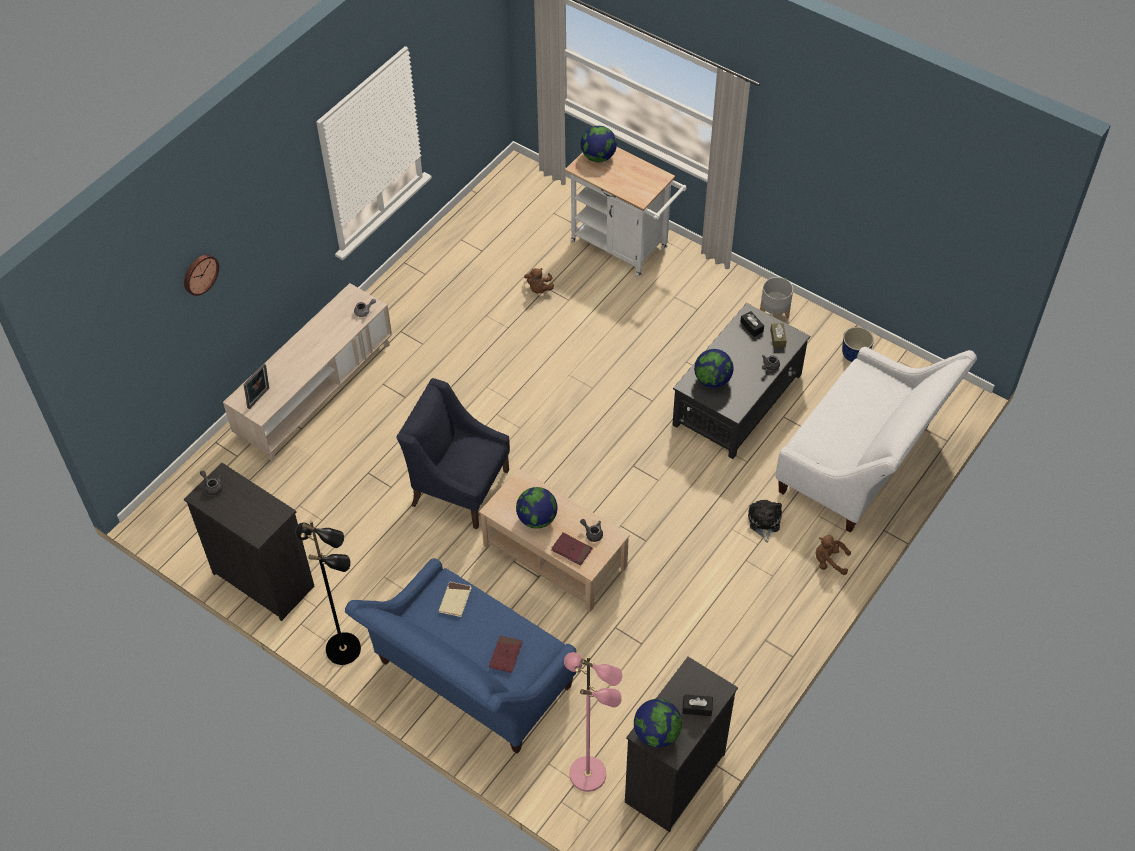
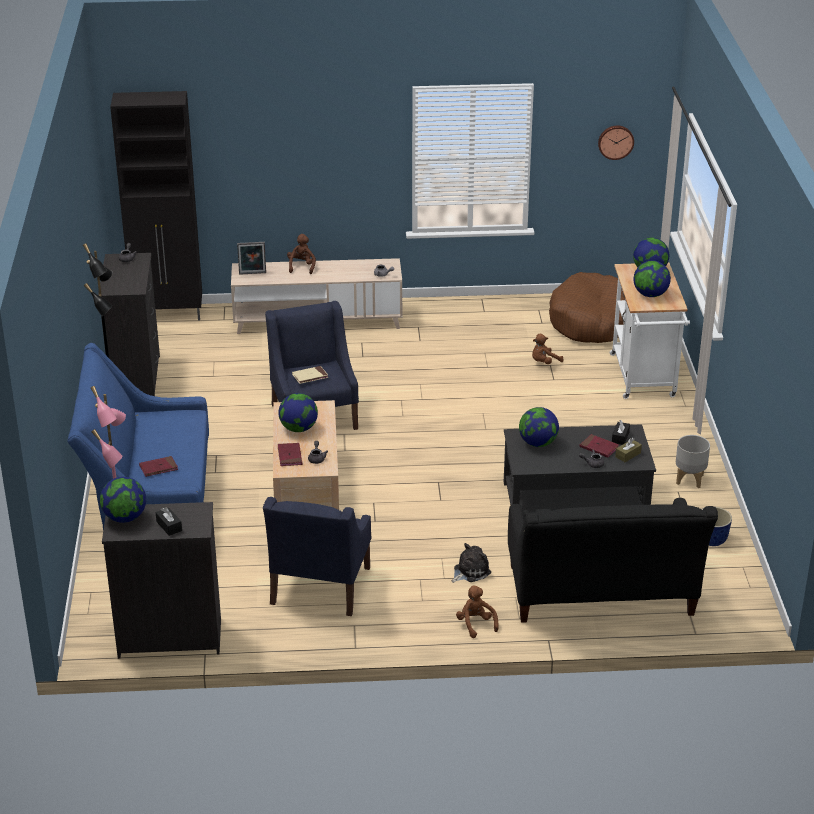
camera: 50 degrees right, 20 degrees down
wall clock [184,254,219,296] -> wall clock moved to [598,125,634,160]
beige book [439,582,471,617] -> beige book moved to [292,366,328,384]
white sofa [775,347,977,533] -> black sofa [508,498,718,623]
none -> black cabinet [110,91,202,320]
none -> blue armchair [263,497,372,616]
none -> brown plush toy [287,234,316,274]
none -> brown dog bed [549,272,625,343]
none -> red book [580,434,619,458]
none -> globe [634,261,671,297]

